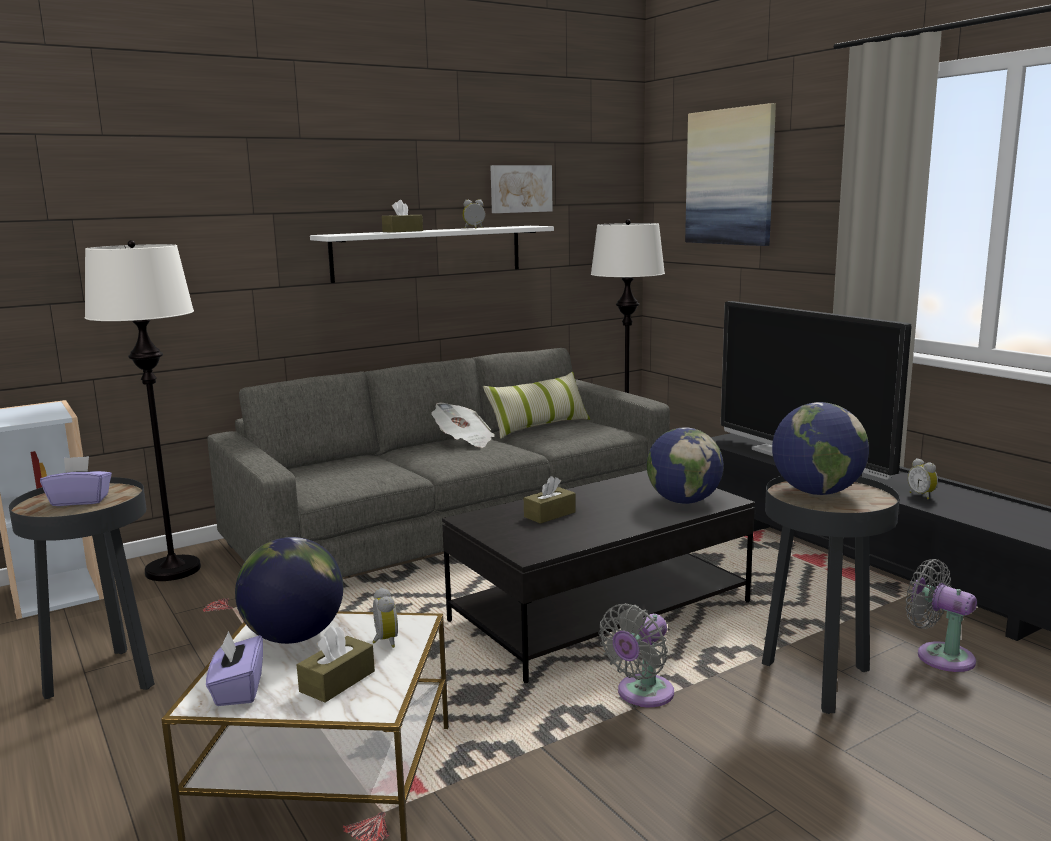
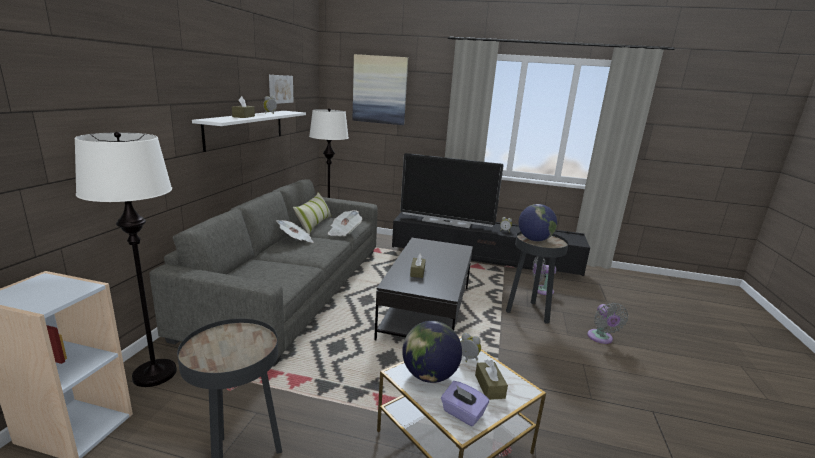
camera: 45 degrees left, 5 degrees up
purple tissue box [40,456,112,506] -> none
grey fan [599,603,674,707] -> grey fan moved to [587,303,628,344]
globe [647,427,724,504] -> none
none -> newspaper [328,210,362,236]

